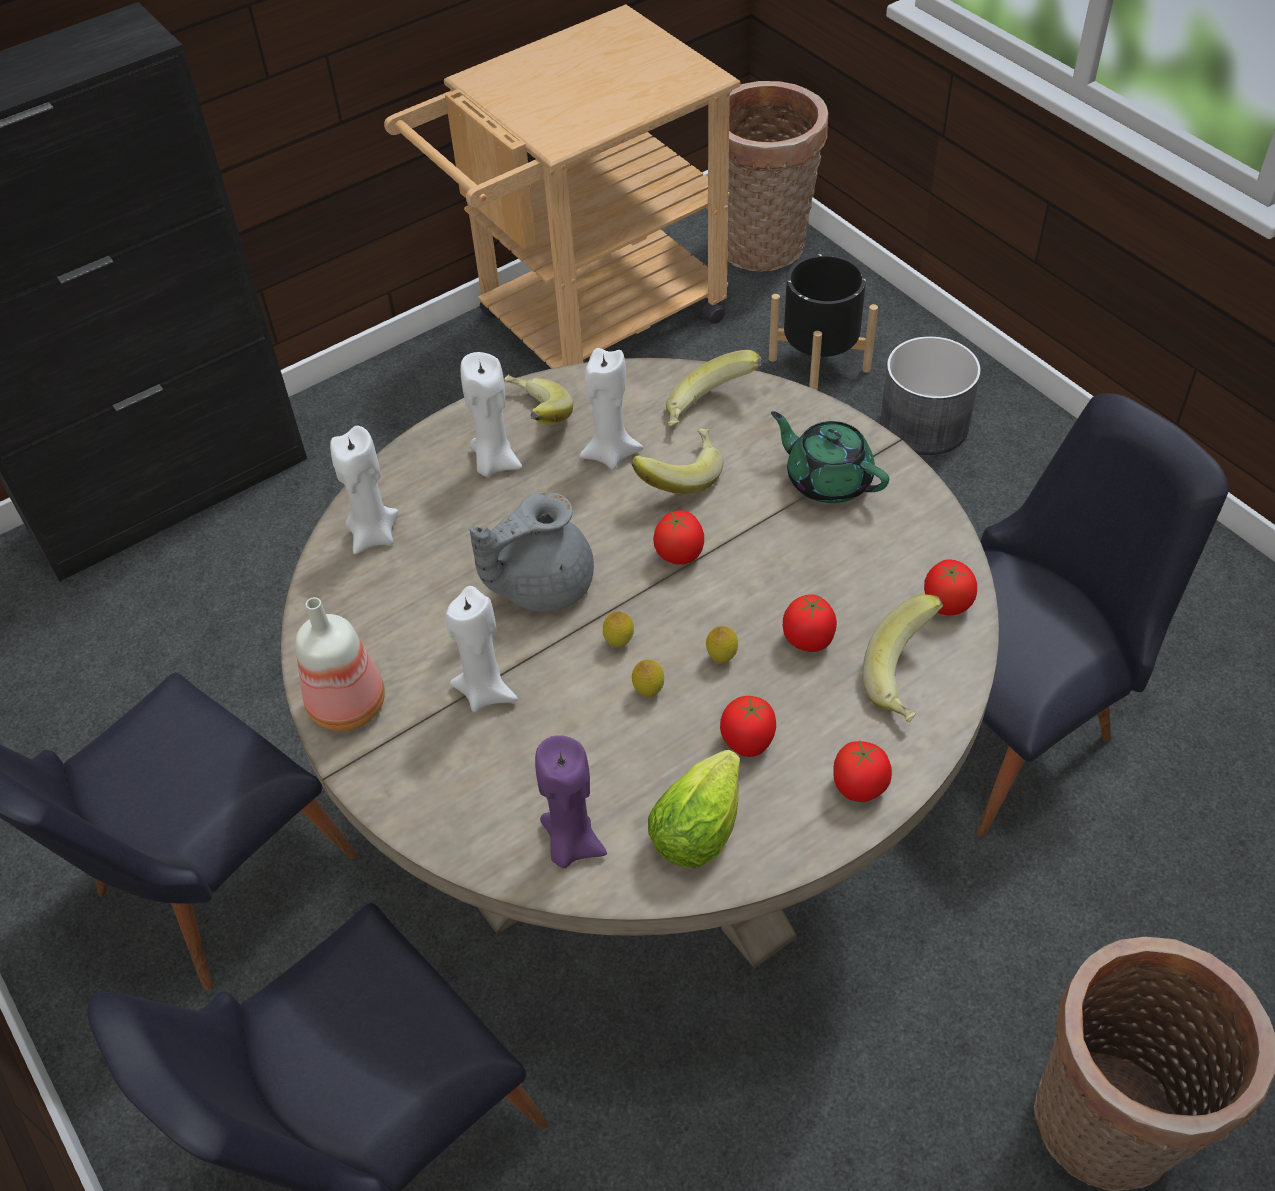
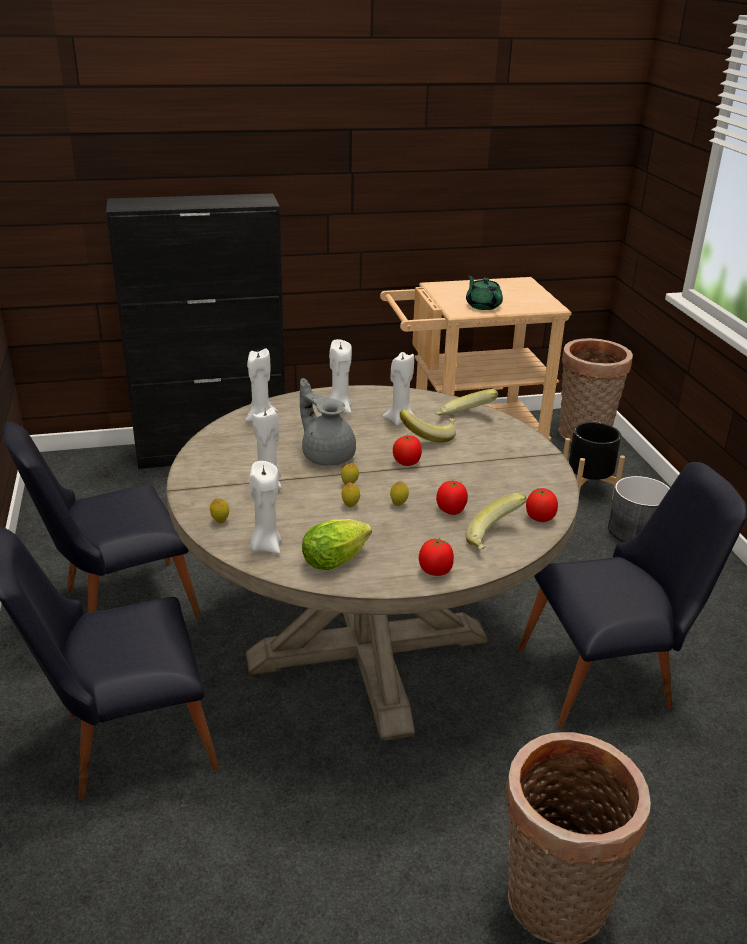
camera: 20 degrees right, 20 degrees down
bottle [295,597,385,731] -> none
grey teapot [470,491,594,612] -> grey teapot turned 60 degrees clockwise [300,378,356,466]
banana [504,375,573,425] -> none
purple candle [535,735,607,868] -> white candle [249,461,282,554]
tomato [720,696,776,757] -> none
green teapot [771,411,889,503] -> green teapot moved to [466,275,503,310]
none -> lemon [210,499,229,523]

